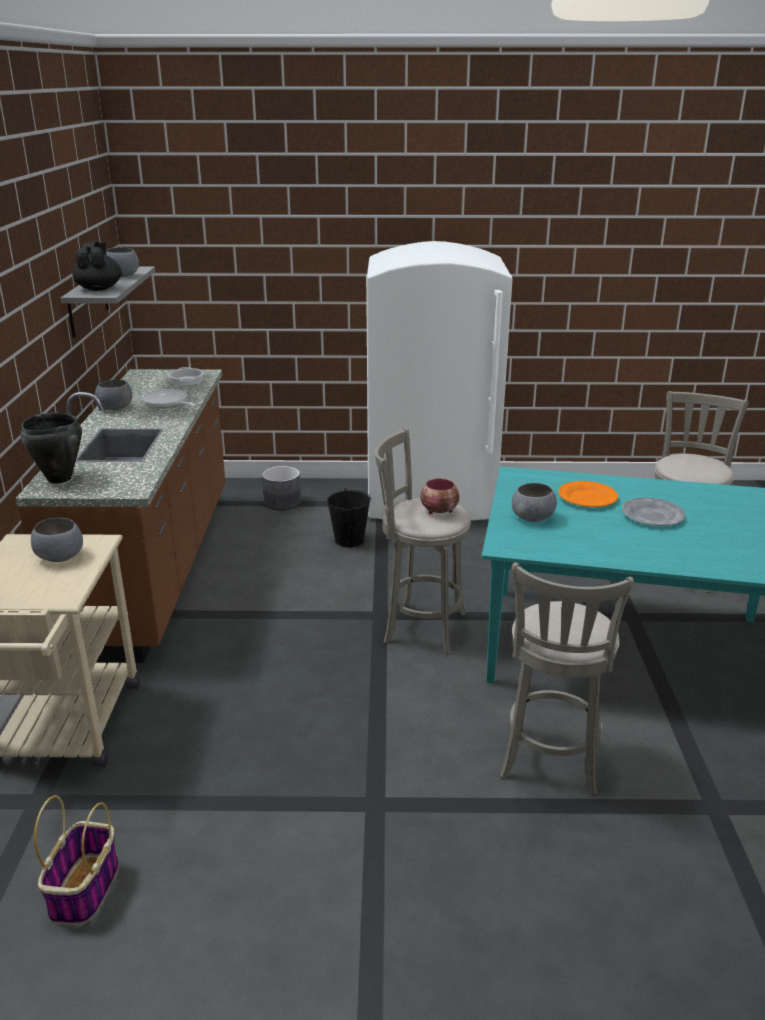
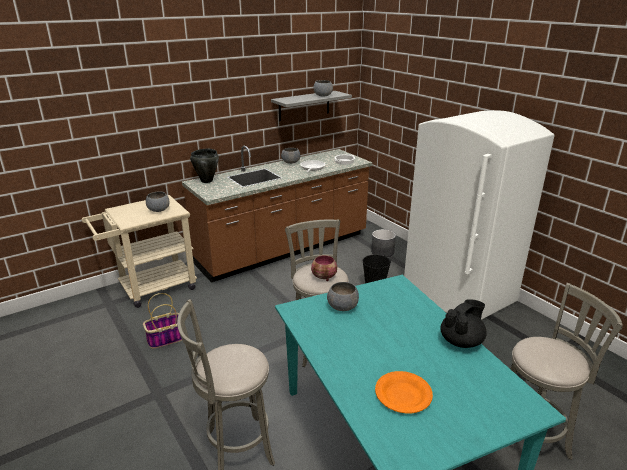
camera: 55 degrees right, 0 degrees up
basket [34,795,119,925] -> basket moved to [143,293,182,349]
black teapot [72,242,122,291] -> black teapot moved to [440,299,487,348]
orange plate [558,481,618,507] -> orange plate moved to [375,371,433,413]
grey plate [622,498,685,526] -> none

